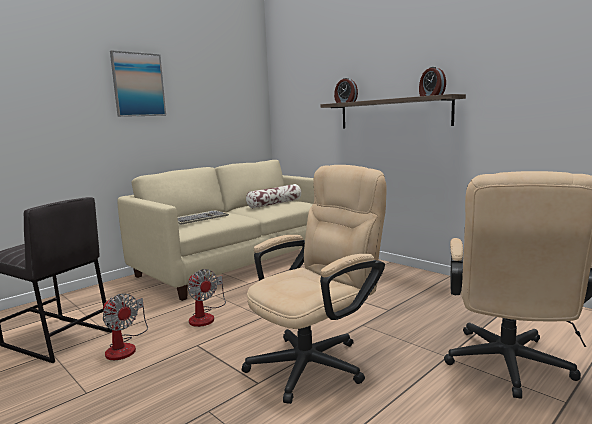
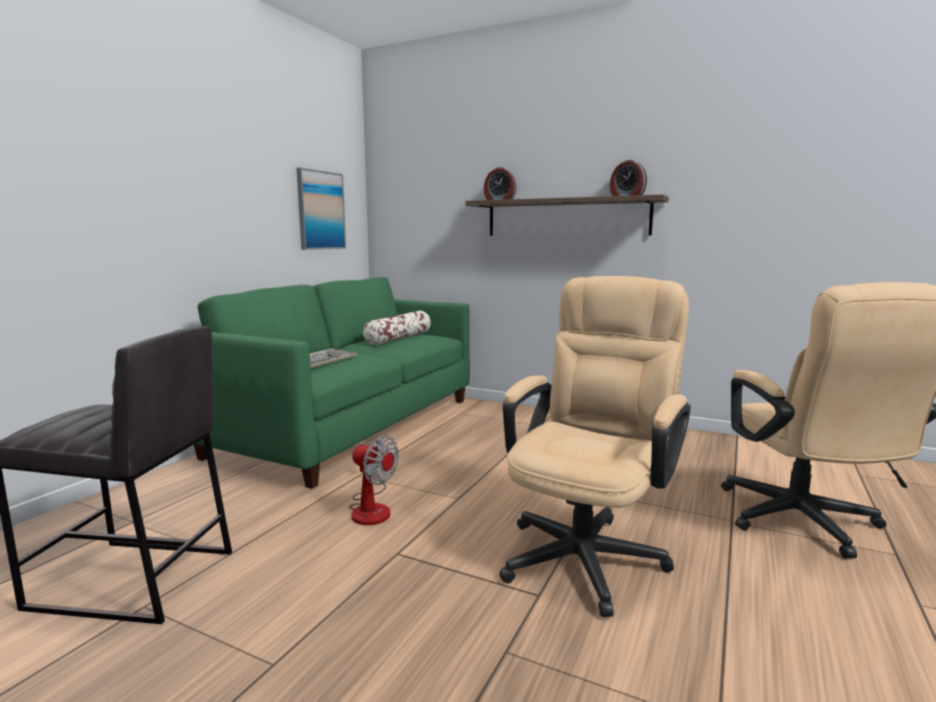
camera: 20 degrees left, 0 degrees up
fan [103,294,148,360] -> none
picture [110,50,166,117] -> picture moved to [297,168,346,250]
beige sofa [117,160,314,301] -> green sofa [175,277,470,489]

